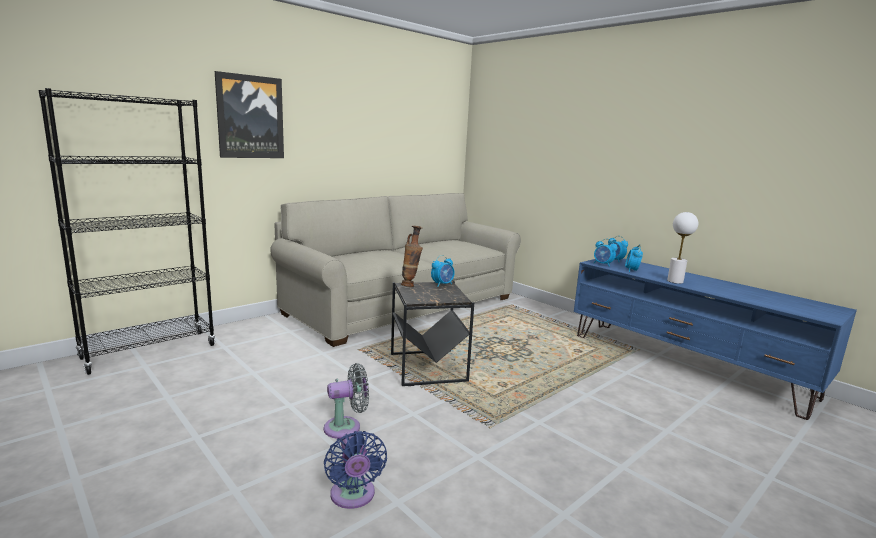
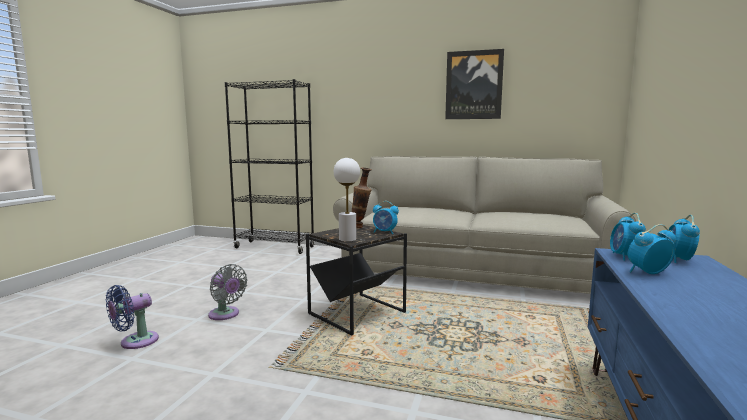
camera: 60 degrees right, 5 degrees down
picture [215,71,284,158] -> picture moved to [445,49,504,119]
white table lamp [667,212,698,284] -> white table lamp moved to [334,158,360,242]

